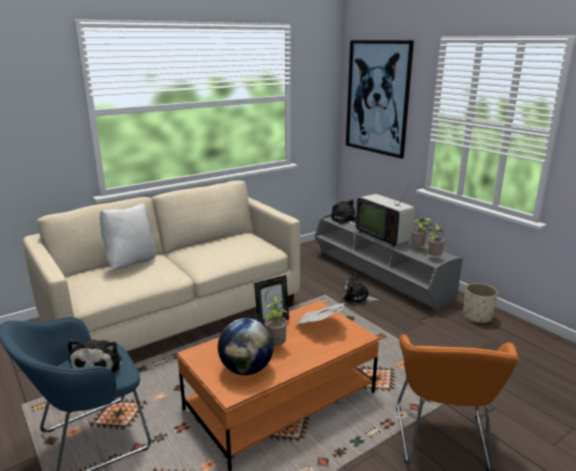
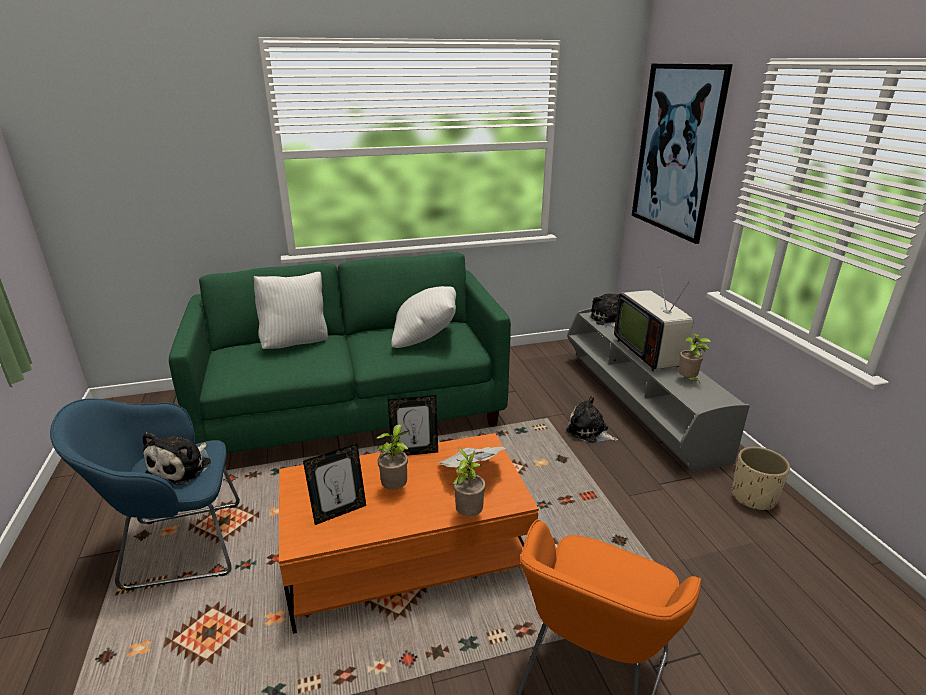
camera: 20 degrees right, 5 degrees up
beige sofa [23,181,300,351] -> green sofa [169,252,511,453]
globe [218,318,274,375] -> picture frame [303,444,366,525]
potted plant [427,223,445,256] -> potted plant moved to [452,447,486,516]
none -> white pillow [391,286,456,348]

